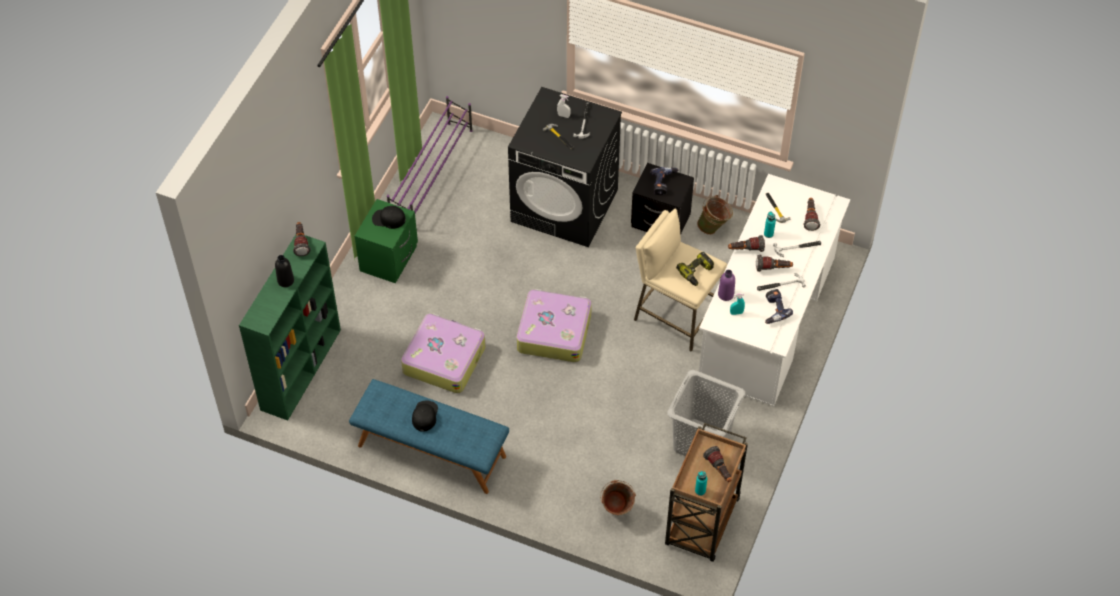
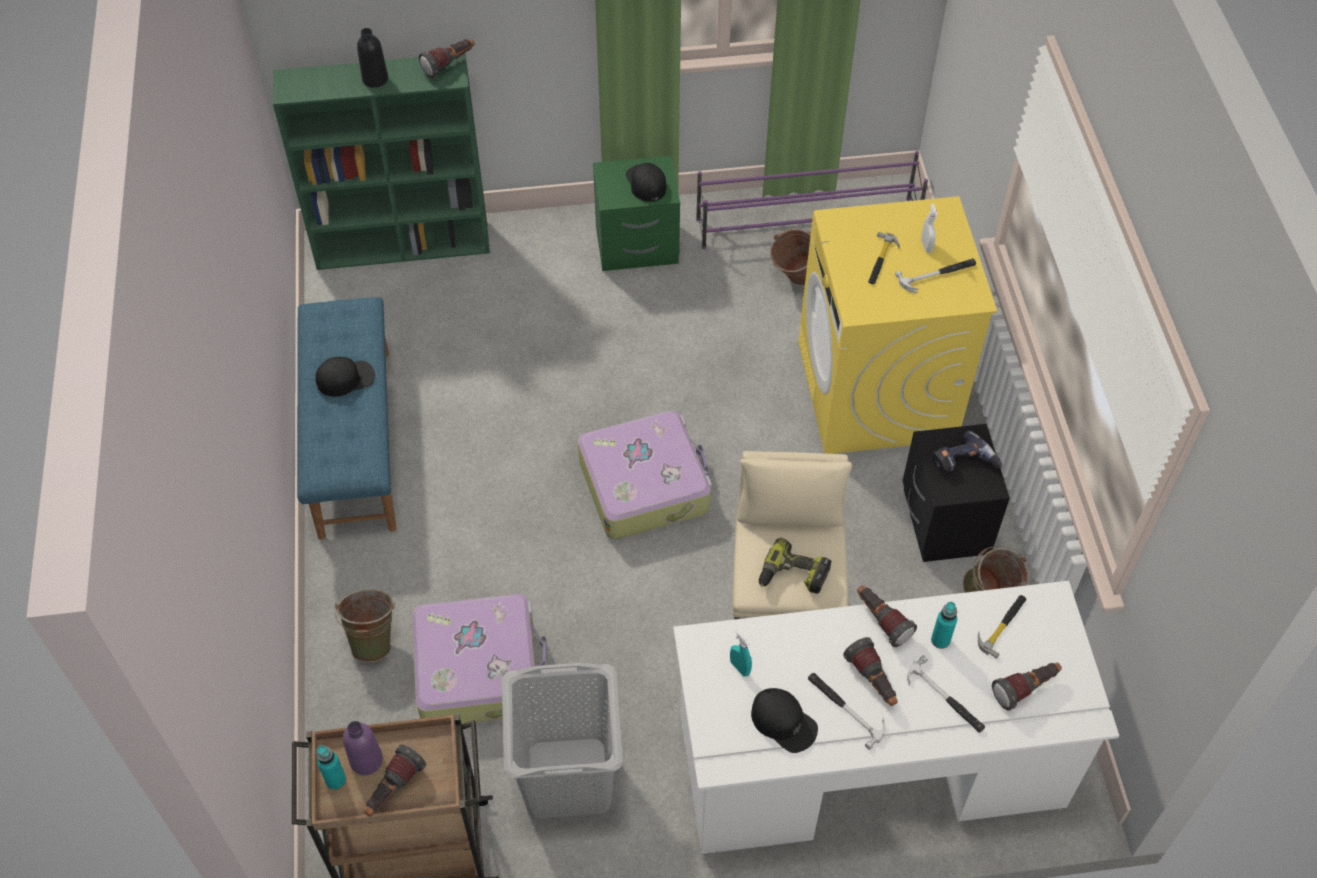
camera: 60 degrees right, 0 degrees up
suitcase [401,313,486,393] -> suitcase moved to [412,594,547,724]
black washing machine [508,87,622,247] -> yellow washing machine [798,196,998,454]
brown bucket [600,480,636,515] -> brown bucket moved to [770,228,811,285]
purple bottle [718,270,735,301] -> purple bottle moved to [343,721,383,775]
power drill [765,289,793,324] -> black cap [751,688,818,753]
none -> green bucket [335,589,395,662]

